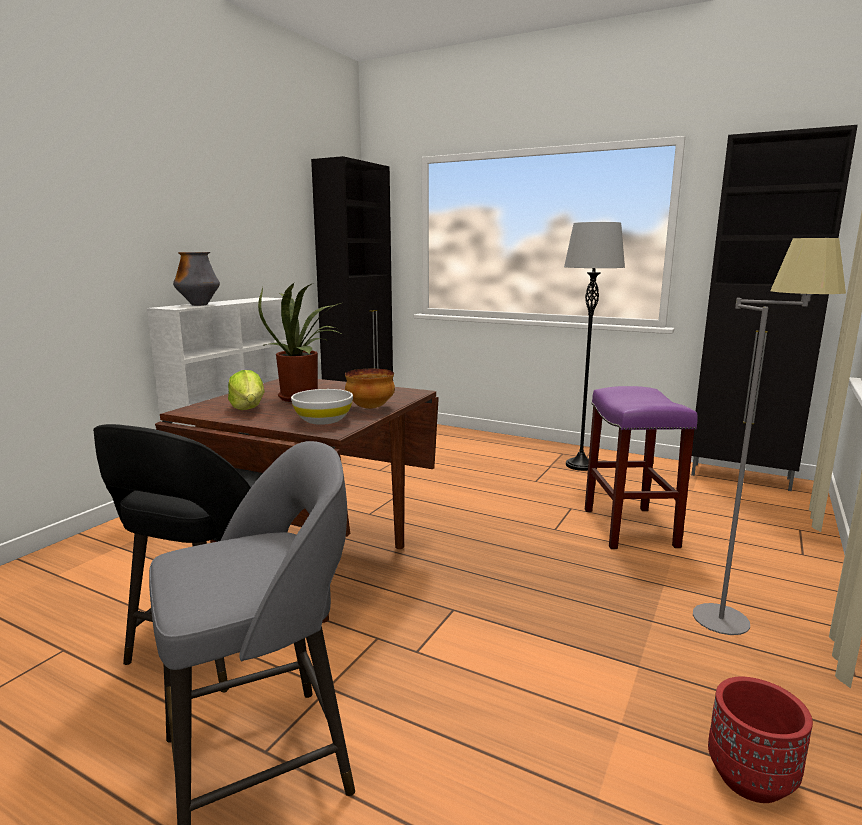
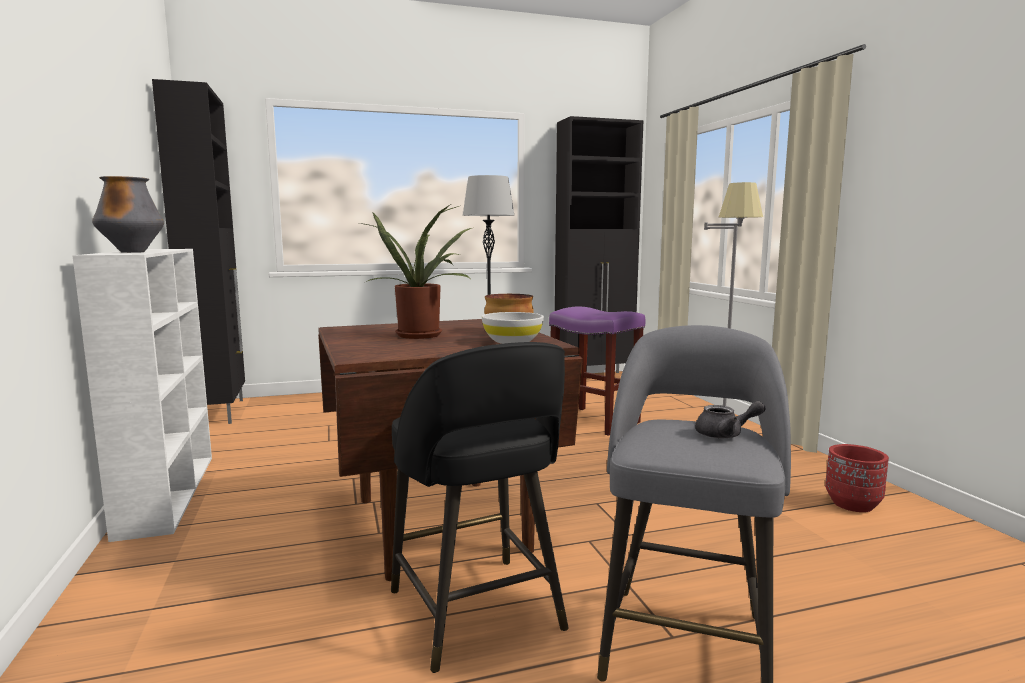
camera: 45 degrees left, 5 degrees down
lettuce [228,370,264,410] -> none
none -> grey teapot [695,401,766,439]

